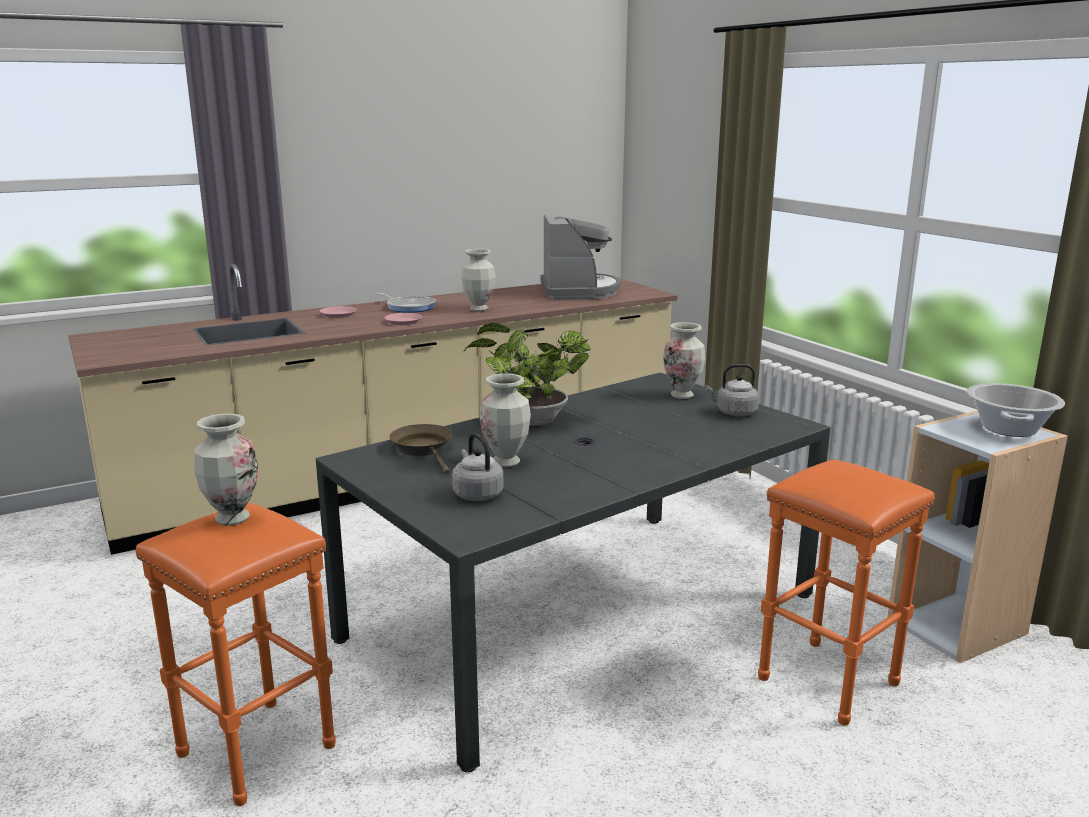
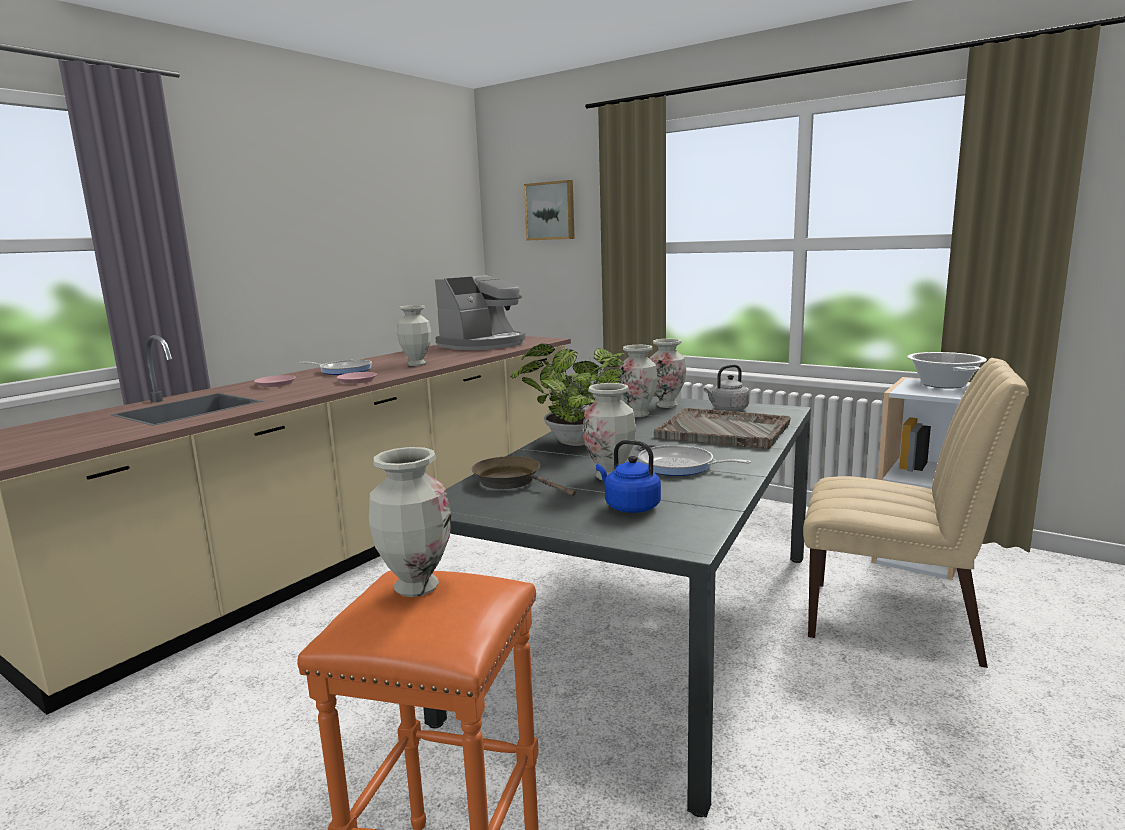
camera: 25 degrees left, 5 degrees down
grey kettle [452,433,504,501] -> blue kettle [596,440,661,513]
coffee machine [540,215,621,300] -> coffee machine turned 75 degrees clockwise [435,275,526,350]
orange stool [758,460,935,726] -> beige chair [803,358,1029,668]
none -> picture [524,180,575,241]
none -> vase [619,345,658,417]
none -> frying pan [638,445,751,476]
none -> grey tray [654,408,791,449]

